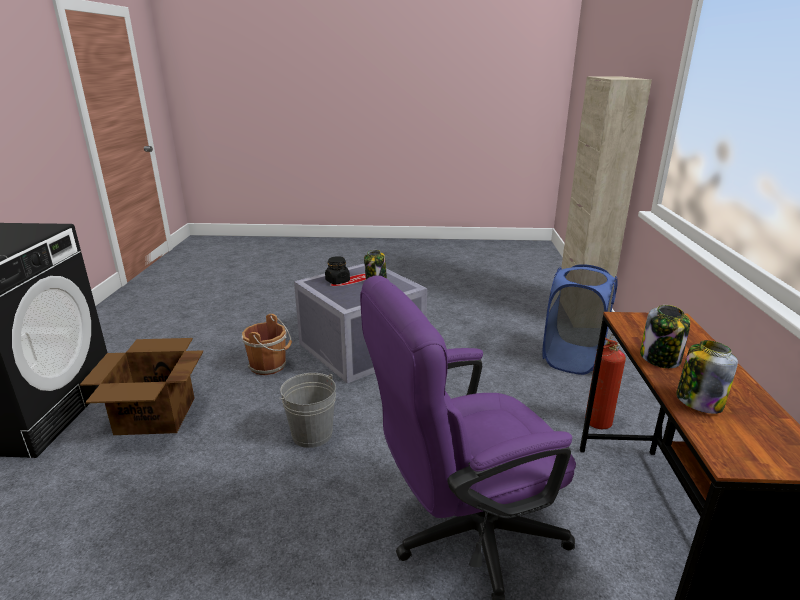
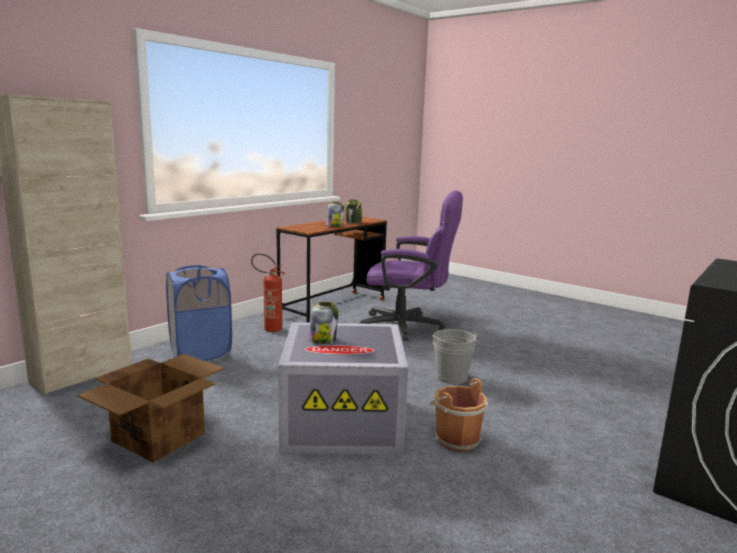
camera: 145 degrees left, 10 degrees down
cardboard box [80,338,203,435] -> cardboard box moved to [77,354,224,462]
black jar [325,256,350,284] -> none

